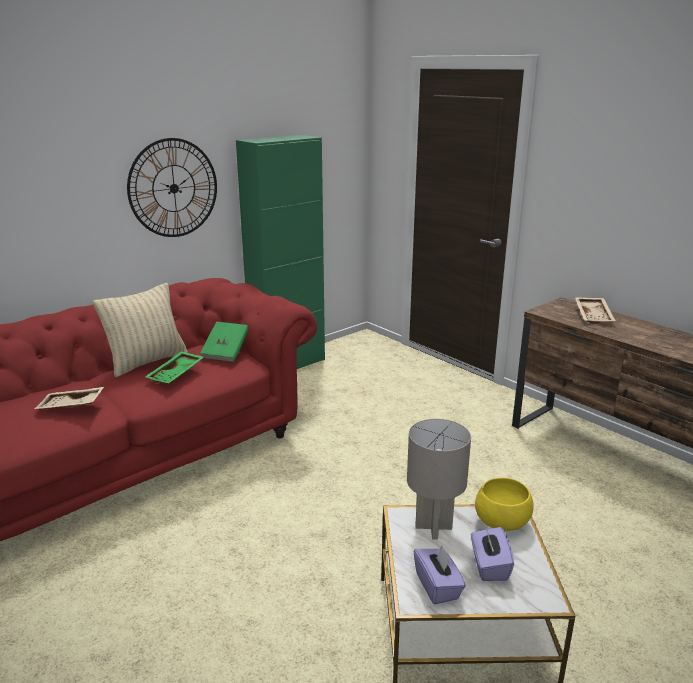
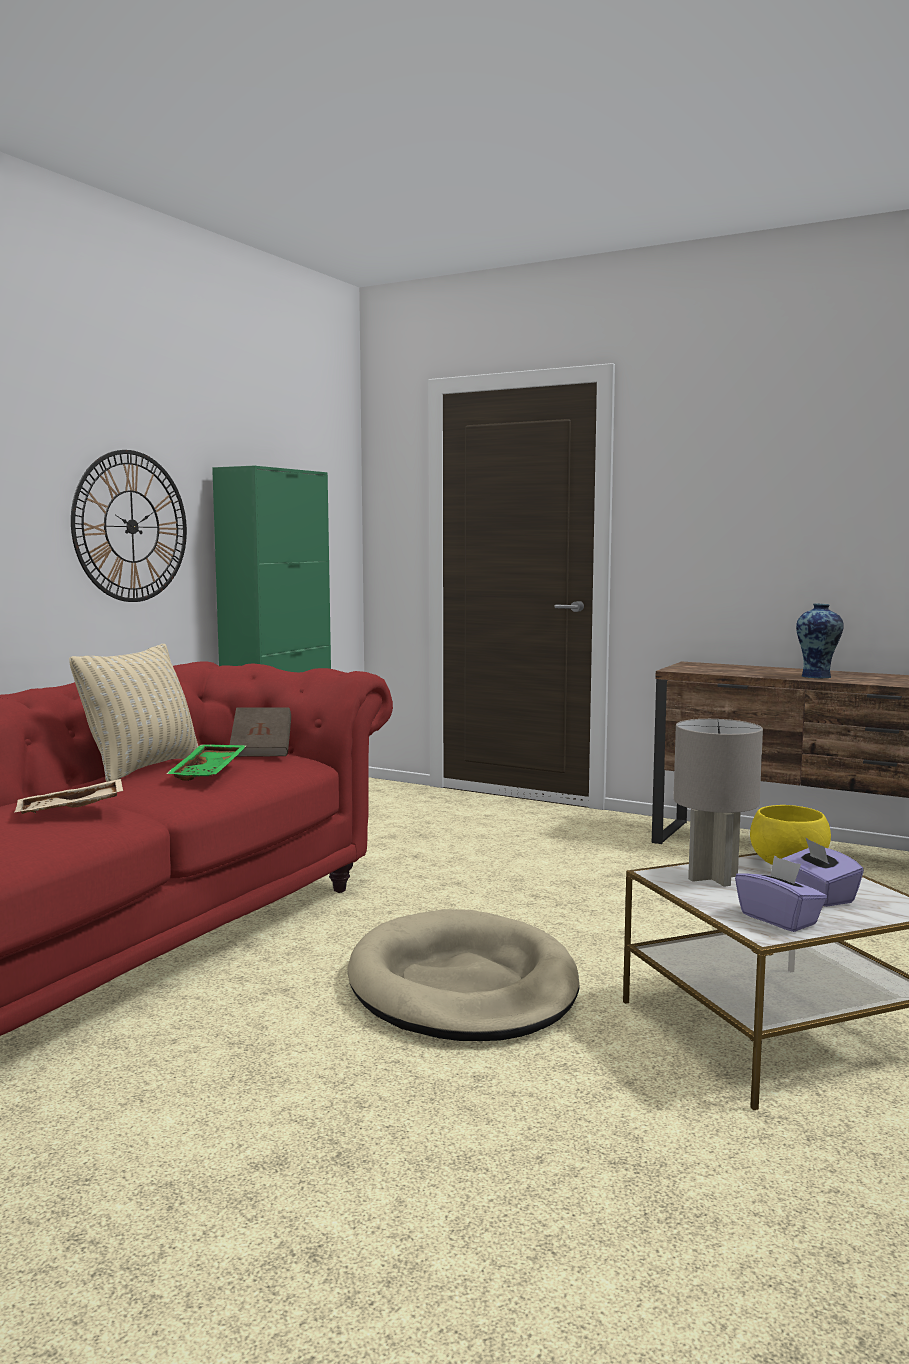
camera: 20 degrees left, 15 degrees down
green book [200,322,248,362] -> brown book [230,707,291,757]
beige tray [575,297,616,324] -> none
none -> beige dog bed [347,909,580,1041]
none -> vase [796,603,844,679]

